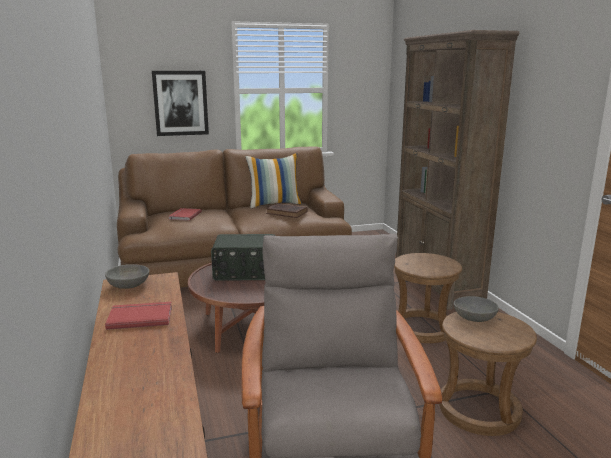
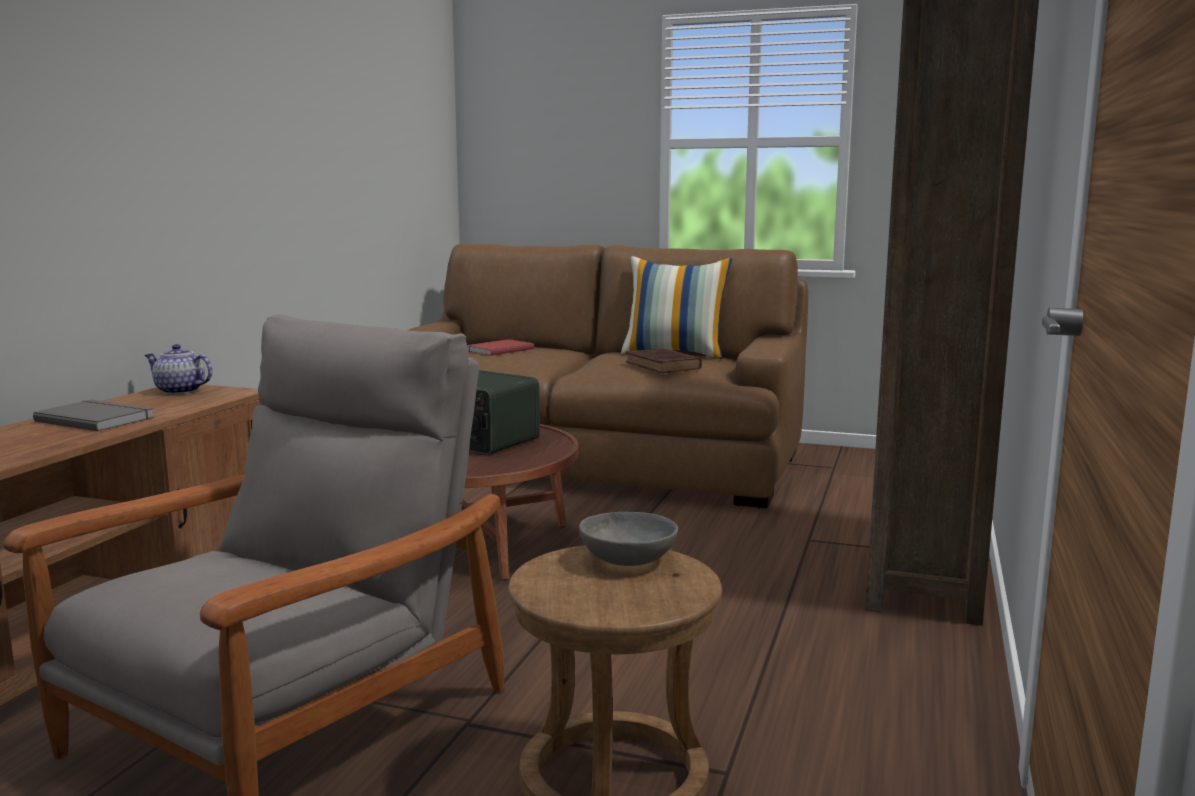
camera: 35 degrees right, 5 degrees down
grey bowl [105,264,149,289] -> teapot [145,344,212,395]
red book [105,302,172,330] -> grey book [33,400,154,431]
picture [152,71,209,136] -> none
brown stool [394,253,462,343] -> none

